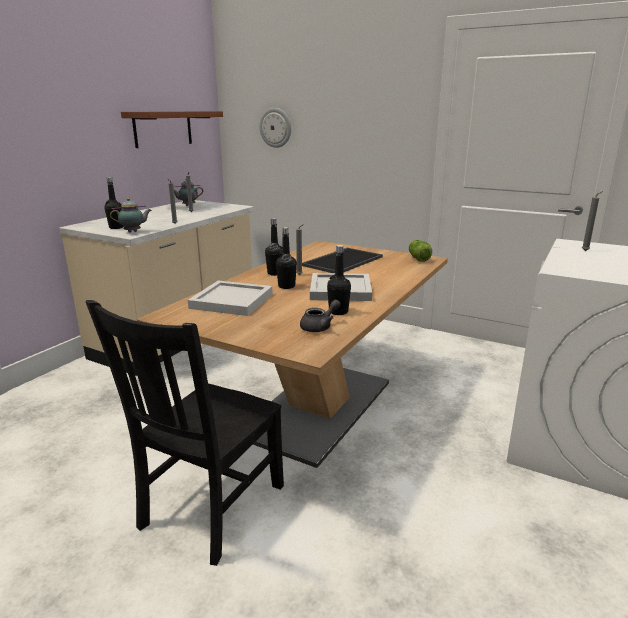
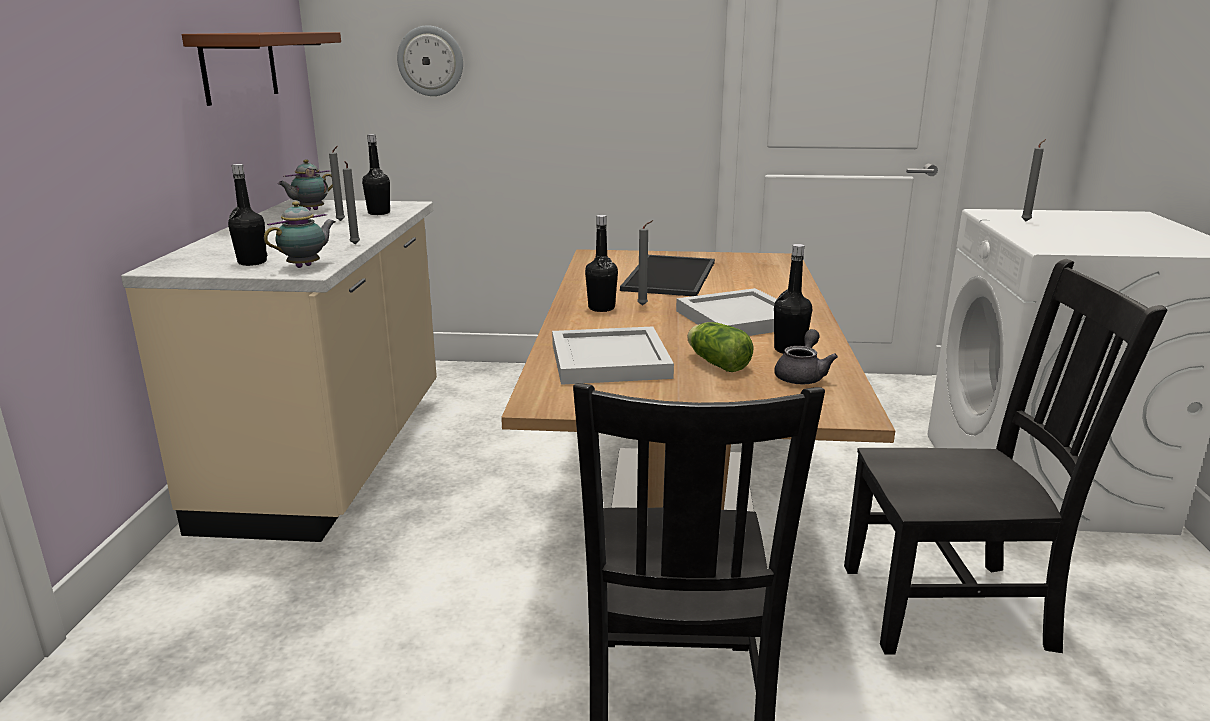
camera: 25 degrees left, 0 degrees up
black bottle [276,227,297,289] -> black bottle moved to [362,134,390,215]
lettuce [409,240,432,262] -> lettuce moved to [687,322,753,372]
none -> black chair [844,259,1167,655]

